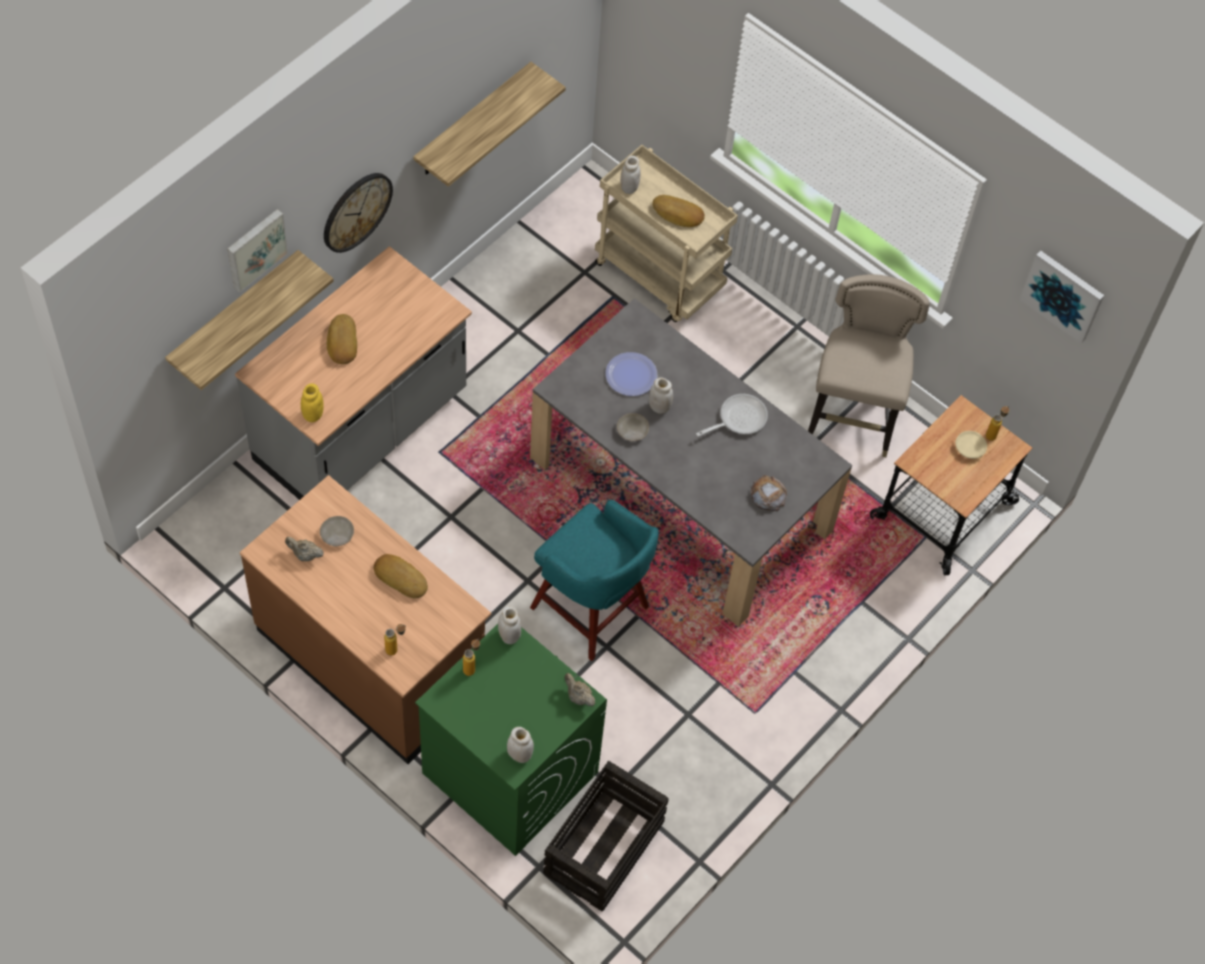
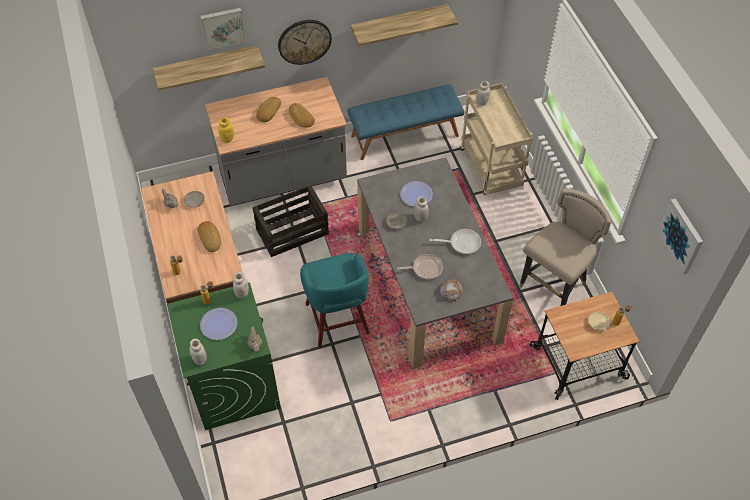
camera: 35 degrees right, 5 degrees down
crate [543,761,669,911] -> crate moved to [252,185,329,257]
bread [652,195,705,227] -> bread moved to [289,103,315,128]
none -> plate [200,308,237,340]
none -> blue bench [347,84,465,160]
none -> frying pan [397,254,443,279]

